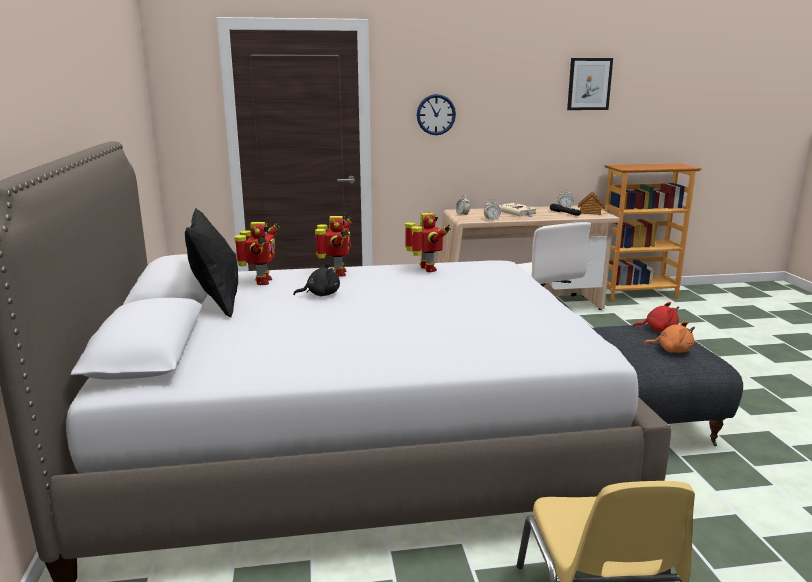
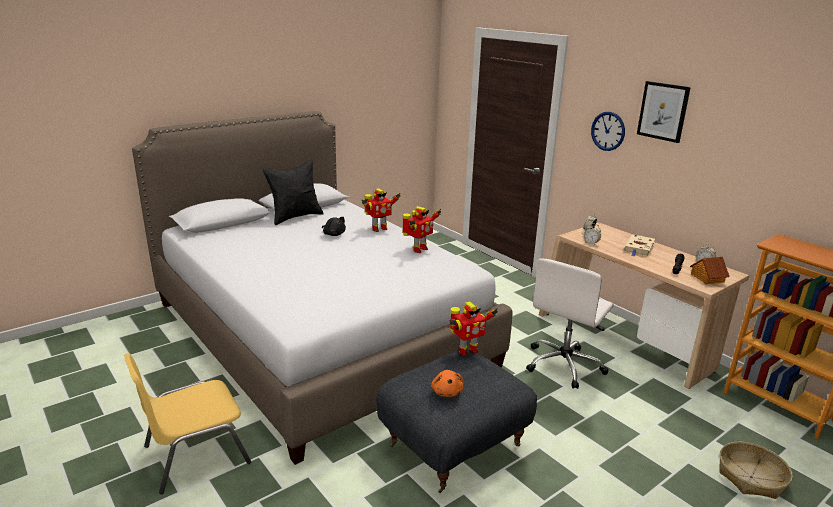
camera: 60 degrees right, 5 degrees up
toy robot [235,221,280,285] -> toy robot moved to [449,301,498,356]
picture [567,58,613,110] -> picture moved to [637,81,691,143]
red plush toy [633,302,679,332] -> none
none -> basket [719,442,793,499]

